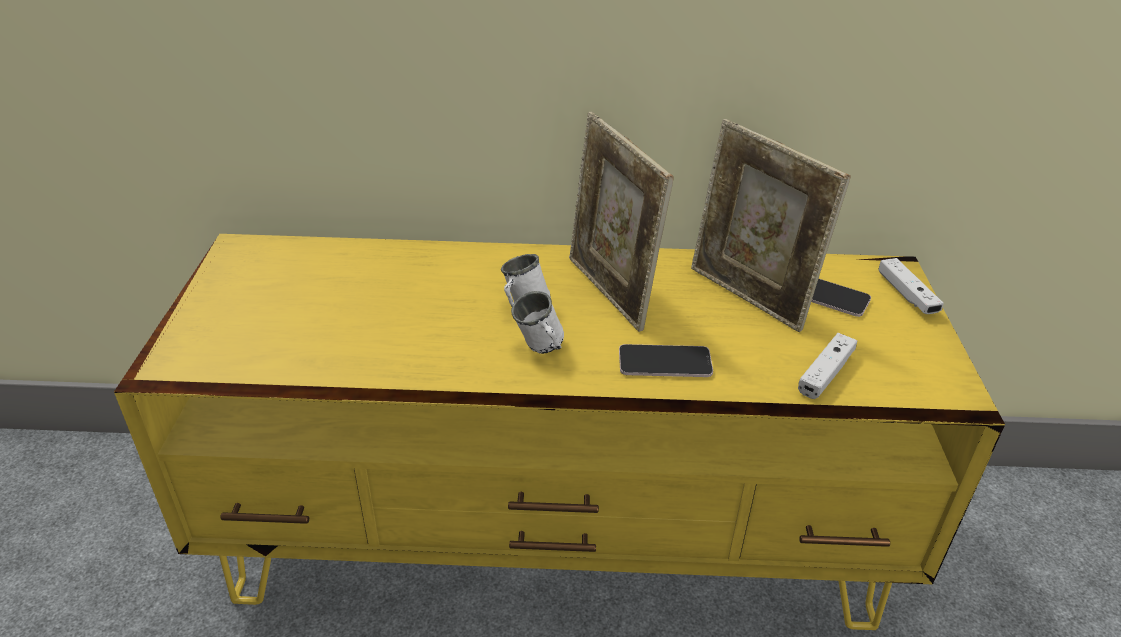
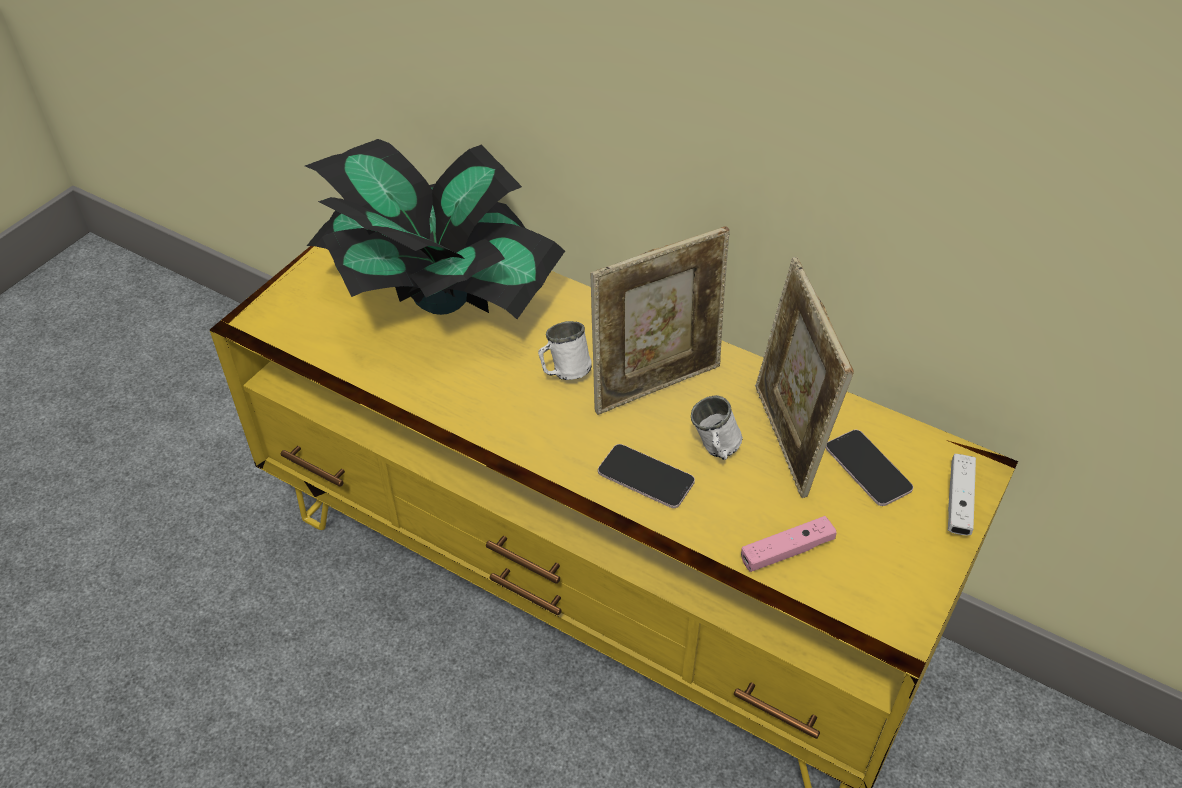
camera: 30 degrees right, 10 degrees up
white mug [511,291,564,354] -> white mug moved to [691,395,743,460]
picture frame [569,112,674,332] -> picture frame turned 120 degrees counterclockwise [591,226,730,415]
white game controller [798,333,857,399] -> pink game controller [741,516,837,572]
none -> potted plant [305,139,565,319]

